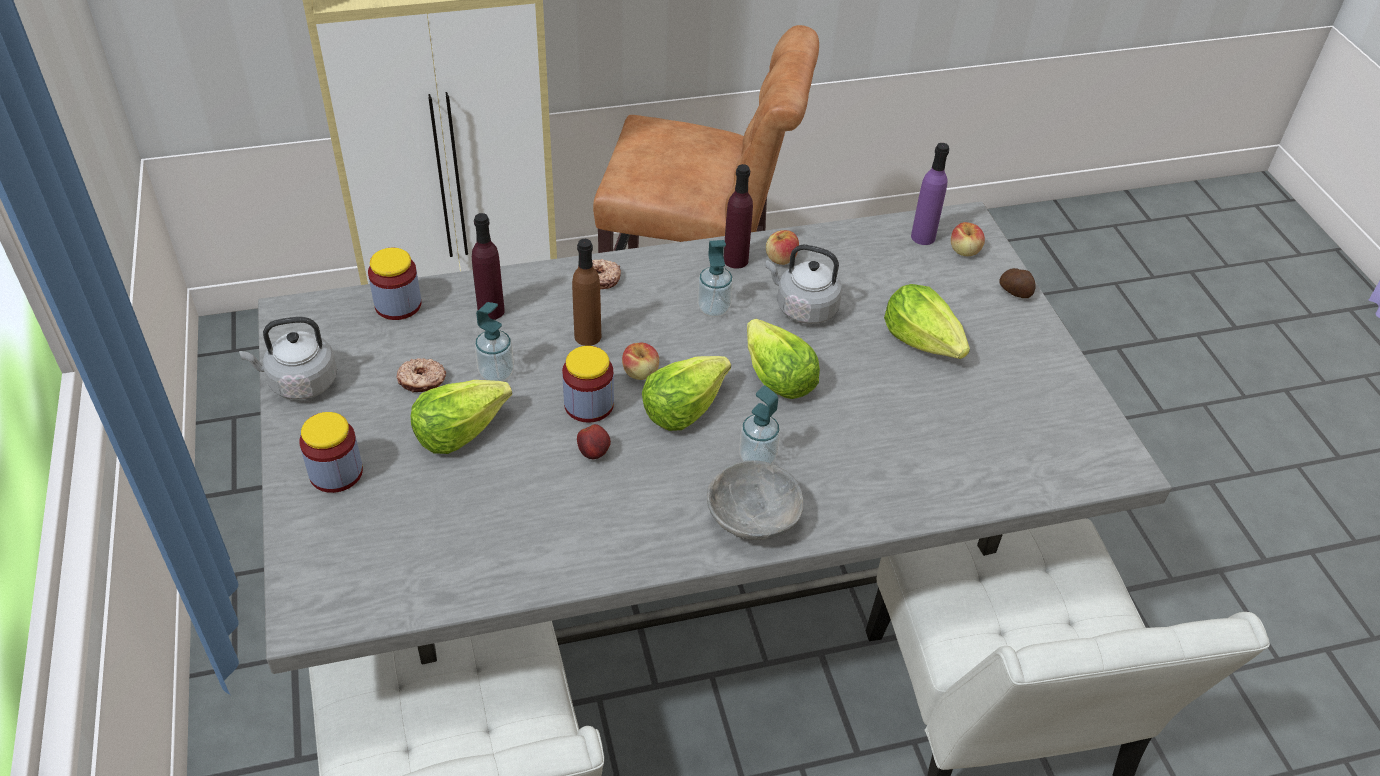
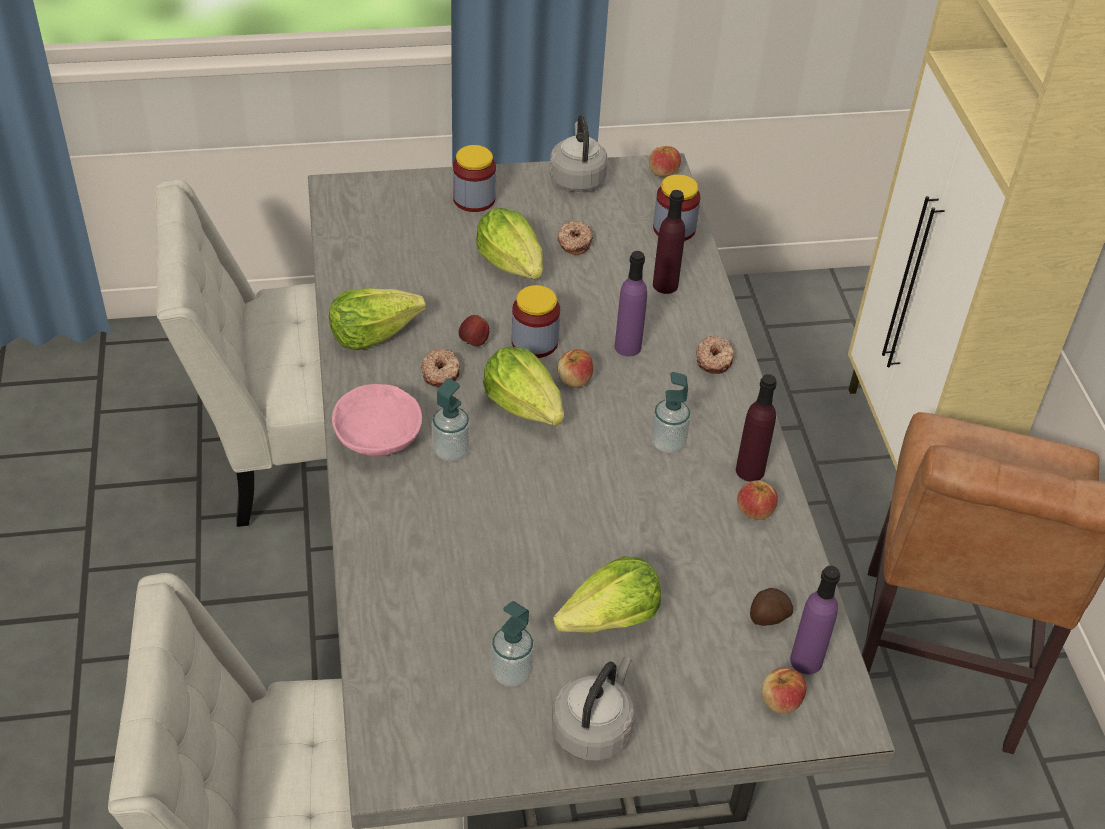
camera: 95 degrees right, 0 degrees up
soap dispenser [475,302,514,381] -> soap dispenser moved to [490,601,534,687]
brown bottle [572,239,601,346] -> purple bottle [615,251,647,357]
grey bowl [707,460,803,540] -> pink bowl [332,384,422,457]
lettuce [747,319,820,399] -> lettuce moved to [329,288,426,351]
grey kettle [766,245,842,324] -> grey kettle moved to [552,657,634,761]
potato [1000,268,1036,298] -> potato moved to [750,588,793,626]
none -> donut [421,348,460,387]
none -> apple [649,146,681,177]

